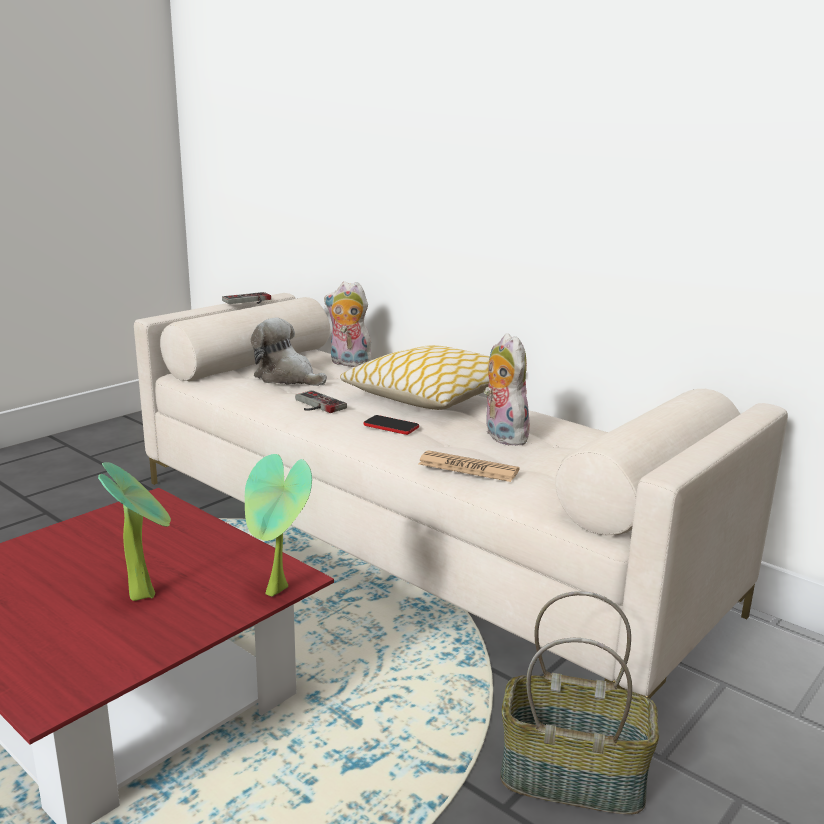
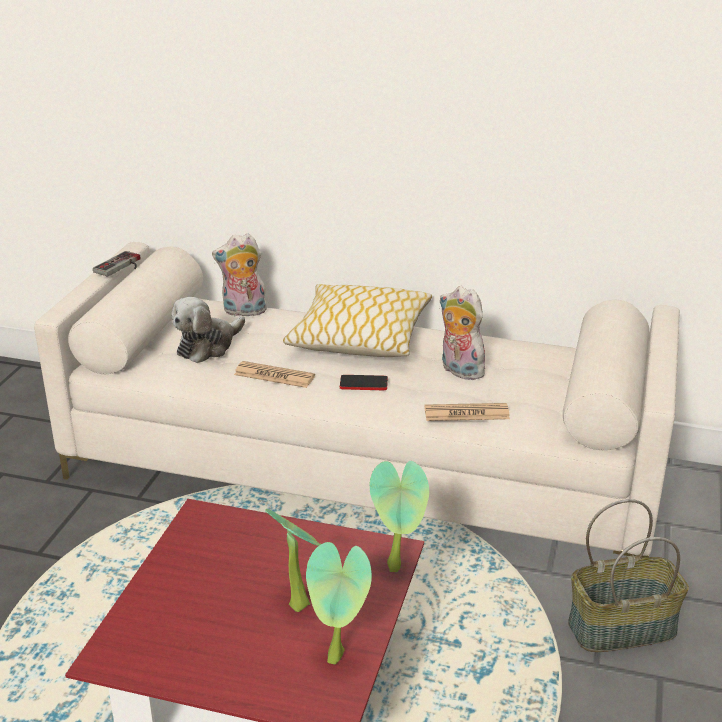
camera: 25 degrees left, 10 degrees up
plush toy [251,318,327,386] -> plush toy turned 60 degrees counterclockwise [171,297,245,363]
game controller [295,390,347,413] -> newspaper [234,361,315,388]
none -> potted plant [306,542,372,664]

